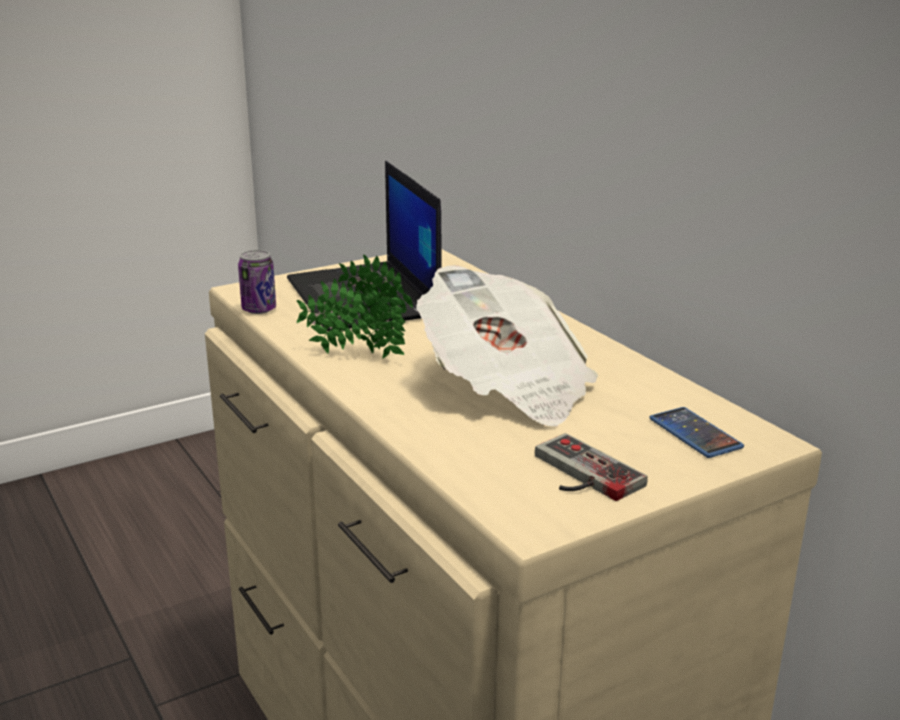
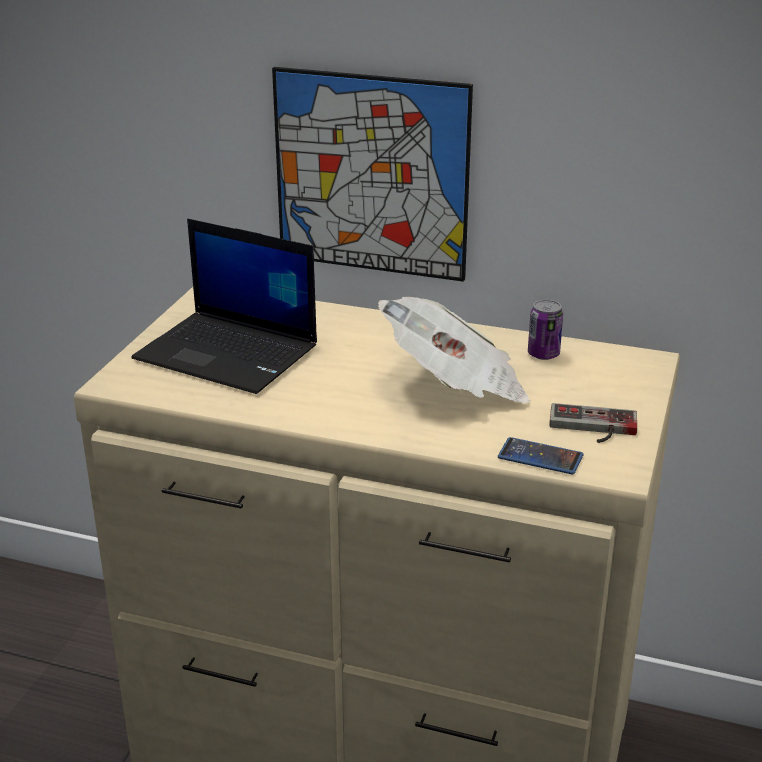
camera: 40 degrees left, 5 degrees up
can [238,250,276,314] -> can moved to [528,300,563,360]
potted plant [297,255,413,359] -> none
phone [649,407,744,458] -> phone moved to [498,437,583,475]
none -> picture [272,67,473,282]

